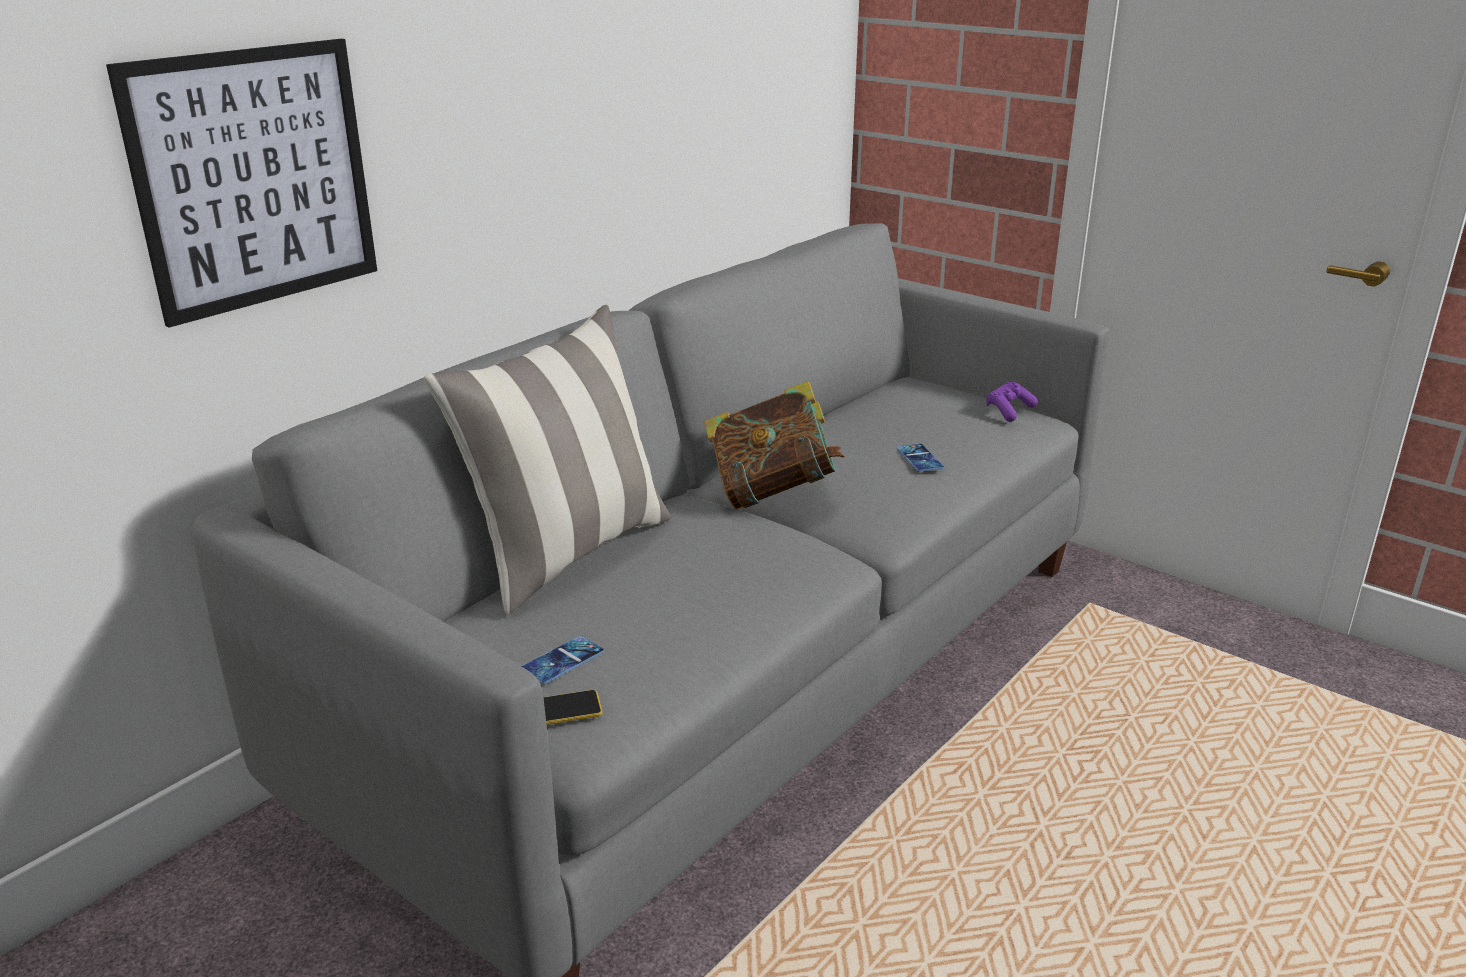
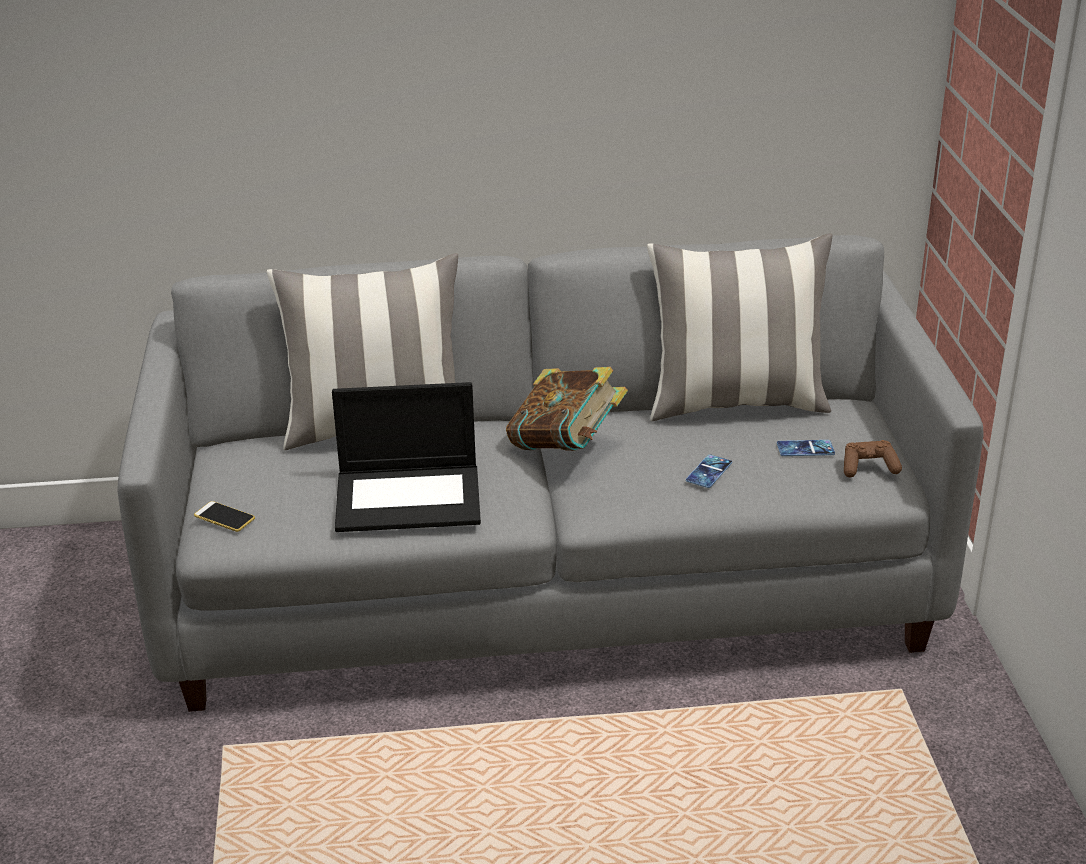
camera: 45 degrees right, 5 degrees up
picture [106,39,377,328] -> none
phone [522,636,604,684] -> phone moved to [777,440,835,456]
purple game controller [986,382,1038,422] -> brown game controller [844,440,902,477]
none -> laptop [332,382,481,532]
none -> pillow [647,234,833,421]

